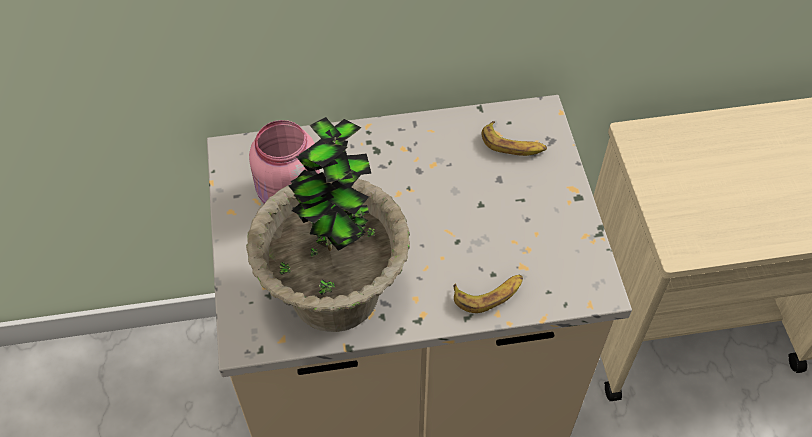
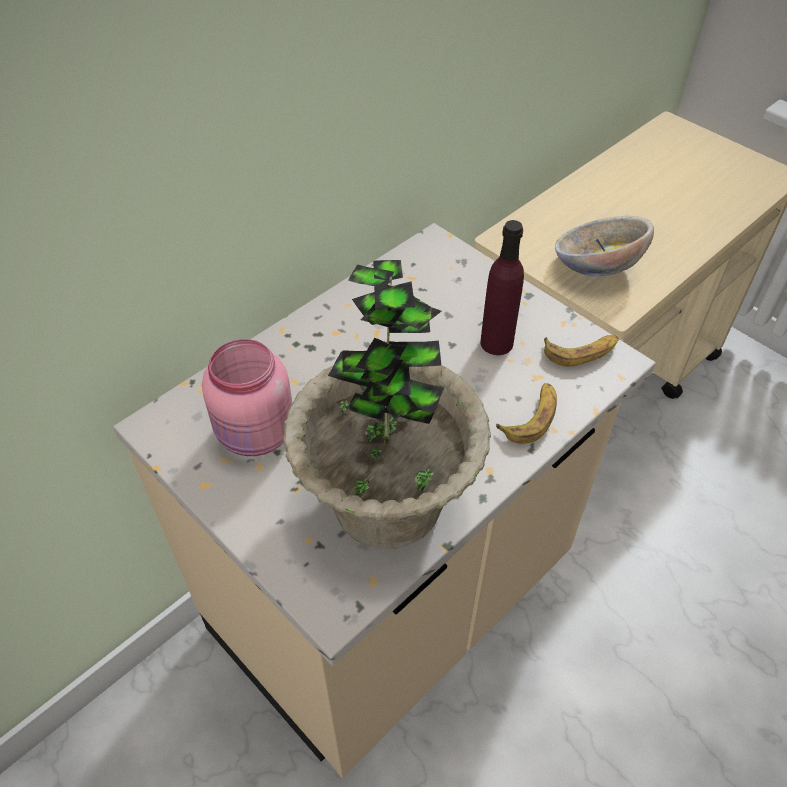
camera: 35 degrees left, 5 degrees down
banana [482,121,547,156] -> banana moved to [544,335,619,367]
none -> purple bottle [480,220,524,355]
none -> bowl [555,216,654,276]

